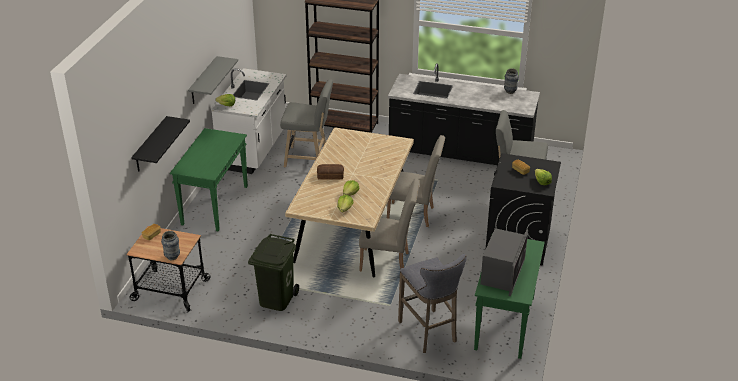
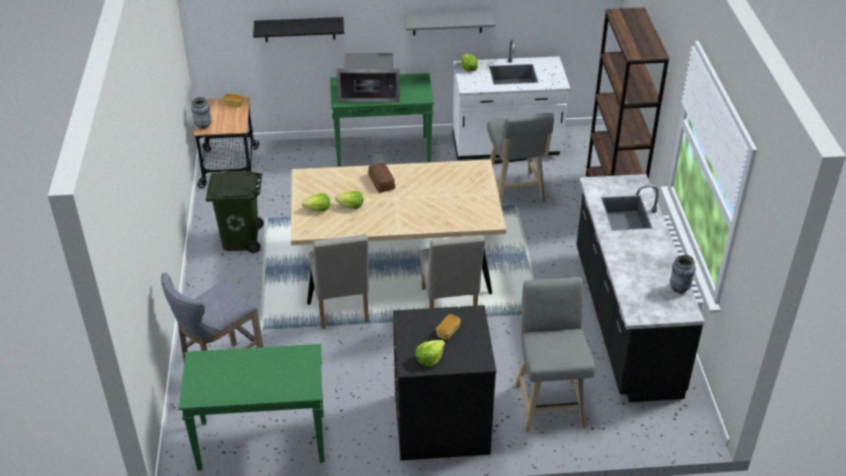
camera: 70 degrees right, 5 degrees up
microwave [480,228,528,297] -> microwave moved to [336,53,400,102]

